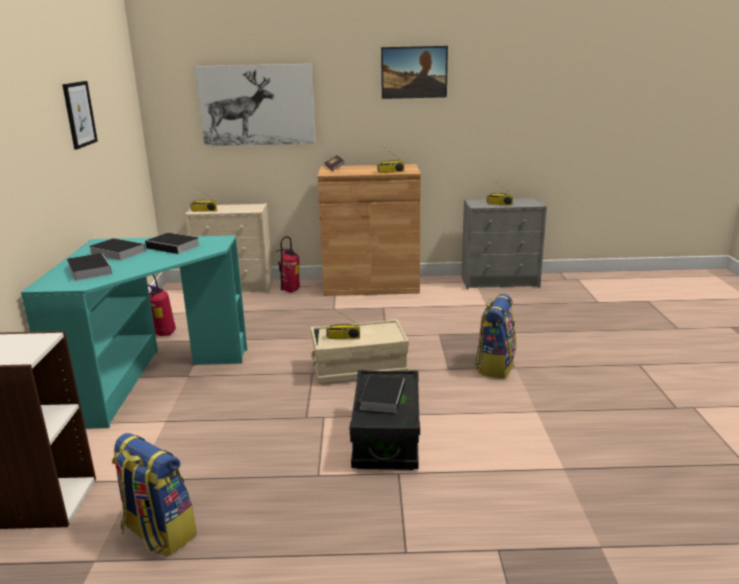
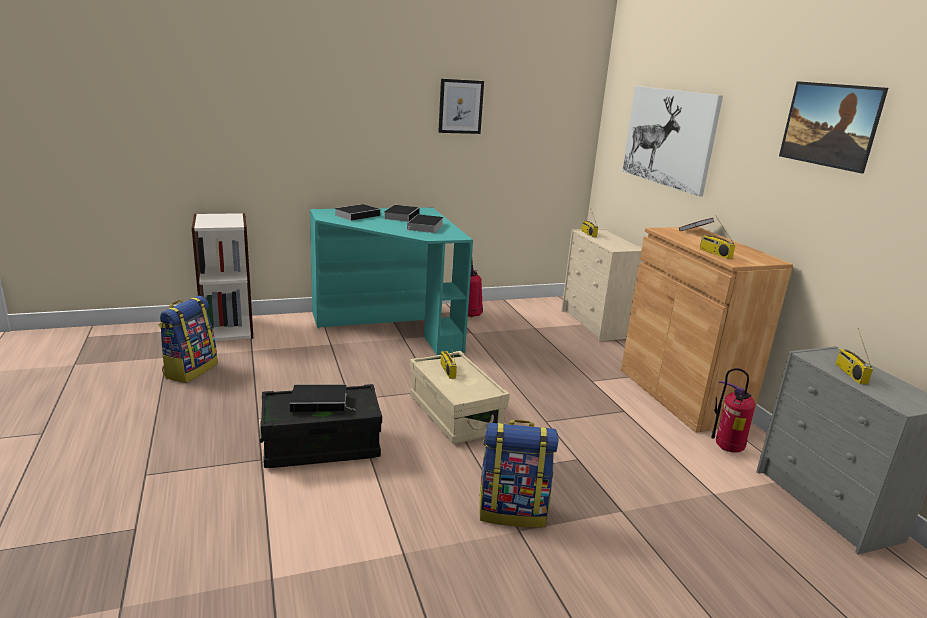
camera: 70 degrees right, 0 degrees up
fire extinguisher [276,236,300,293] -> fire extinguisher moved to [711,368,755,453]

